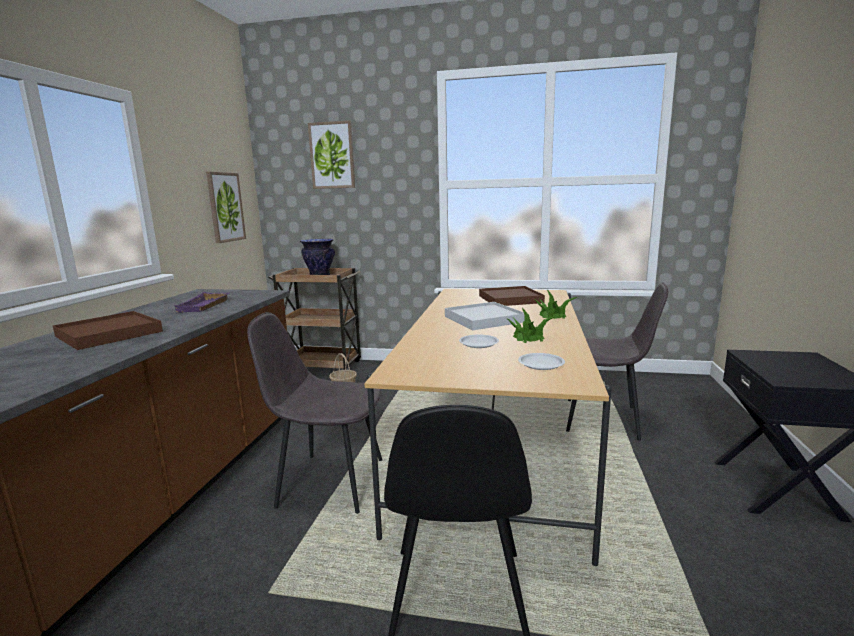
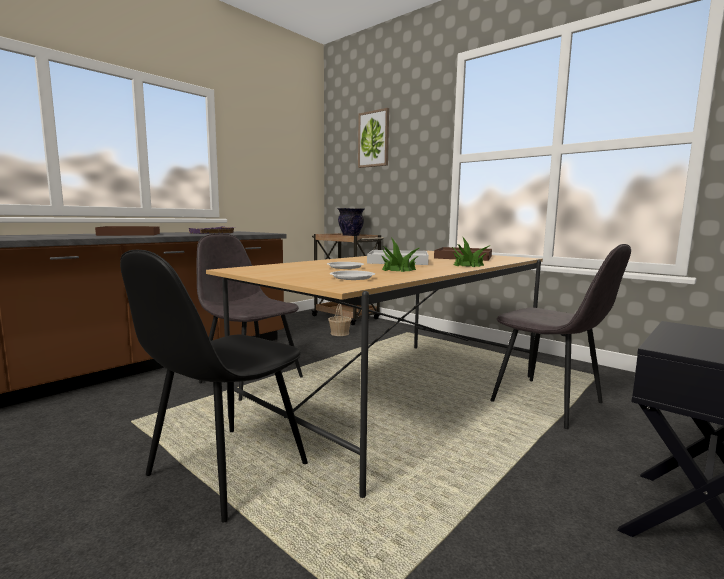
camera: 30 degrees right, 5 degrees down
picture [206,172,246,243] -> none

